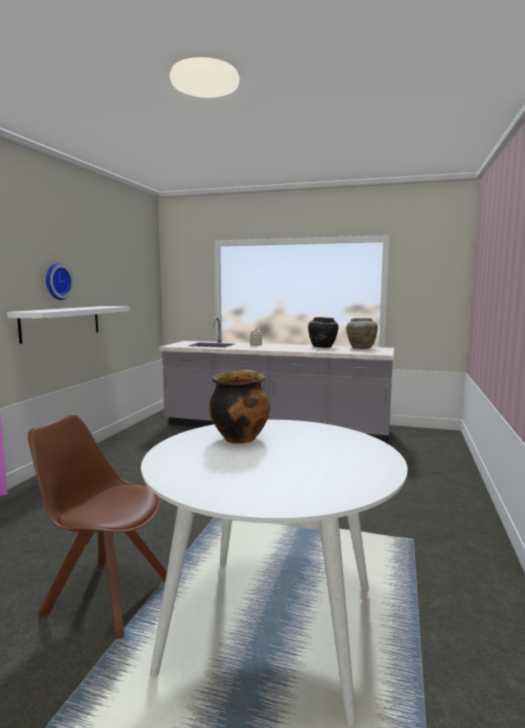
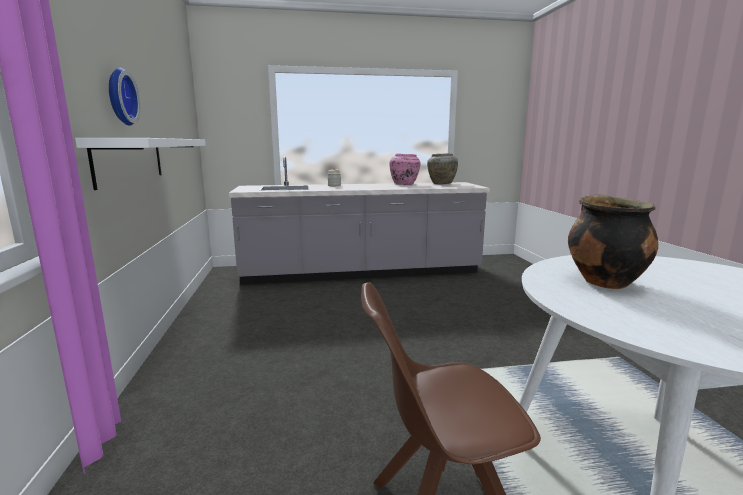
camera: 25 degrees left, 5 degrees up
black vase [308,317,338,348] -> pink vase [389,154,421,185]

